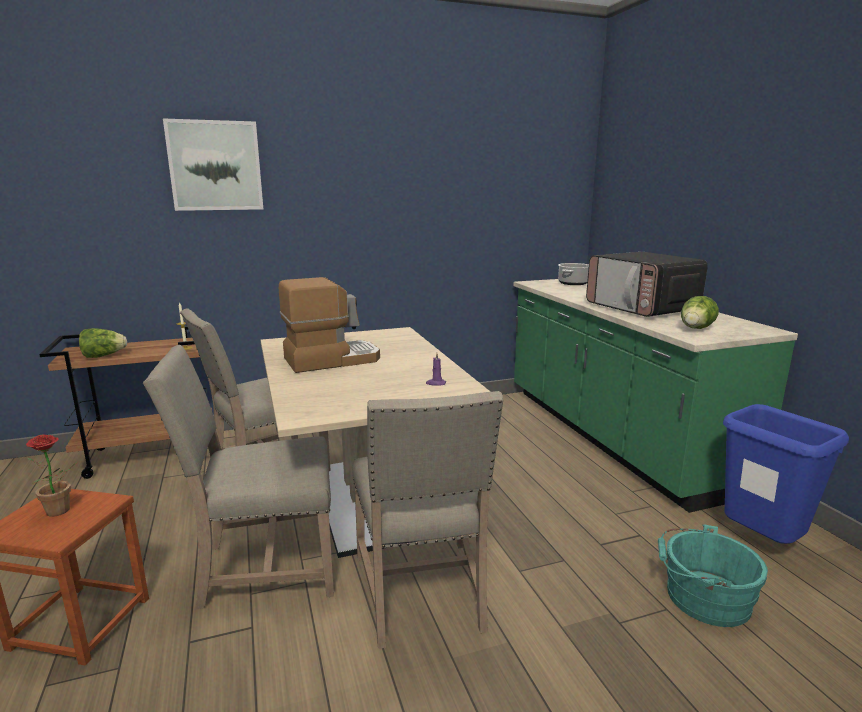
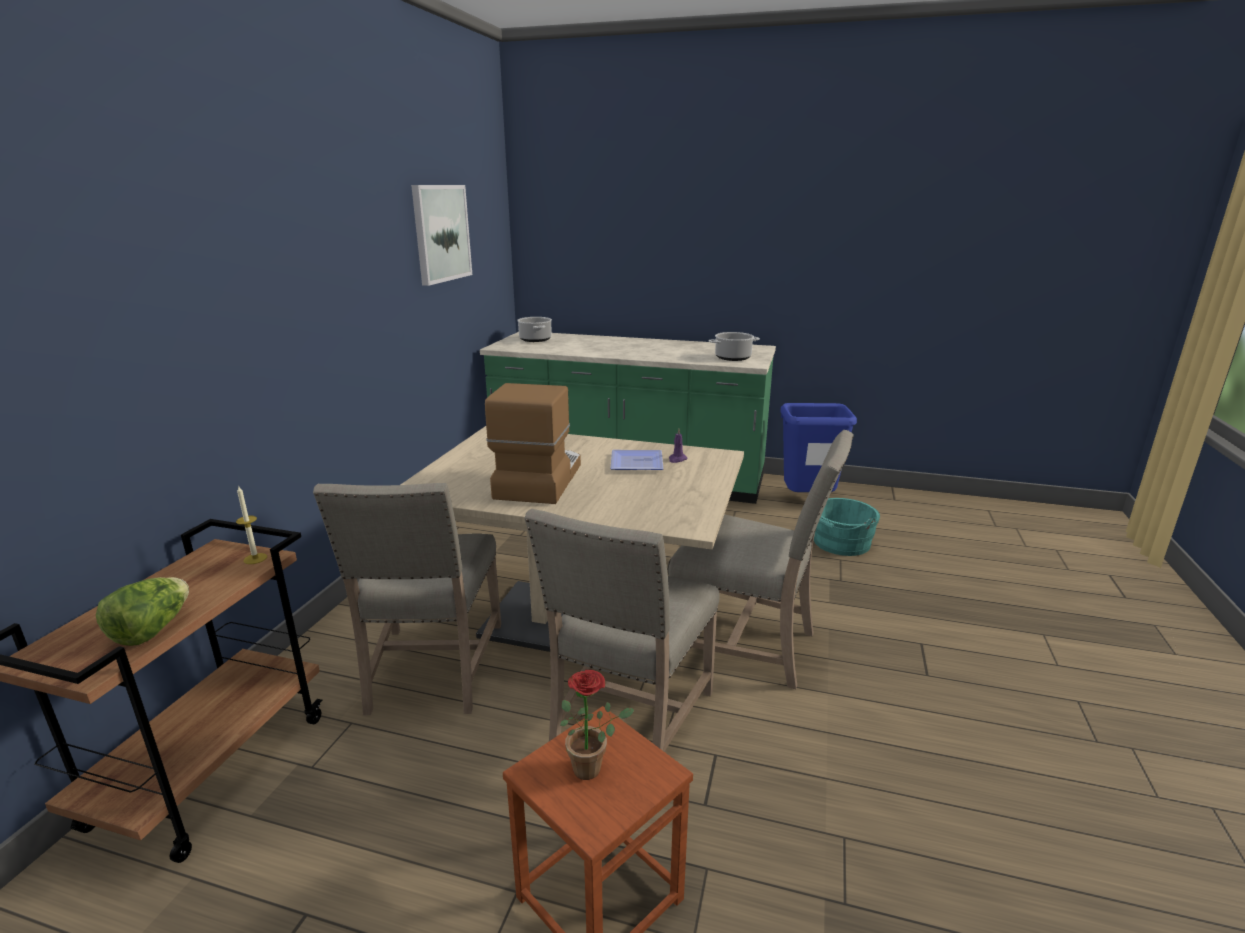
camera: 55 degrees left, 5 degrees up
picture [163,119,263,211] -> picture moved to [411,185,472,286]
microwave [586,252,708,317] -> none
lettuce [681,296,719,329] -> cooking pot [709,332,760,361]
none -> plate [610,450,663,470]

